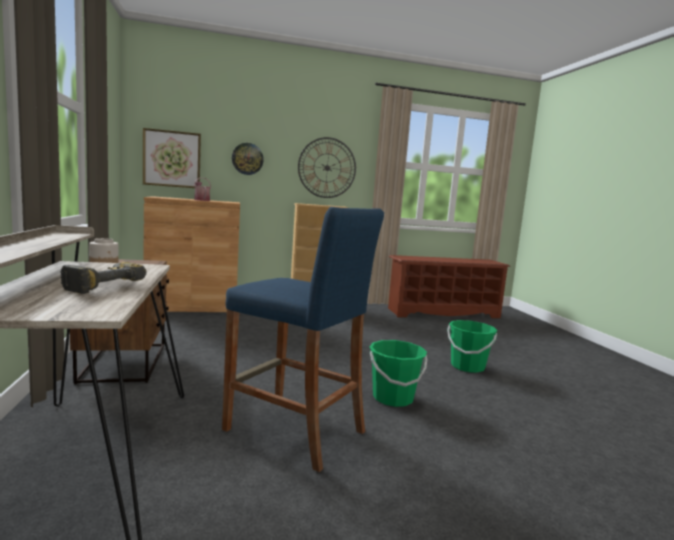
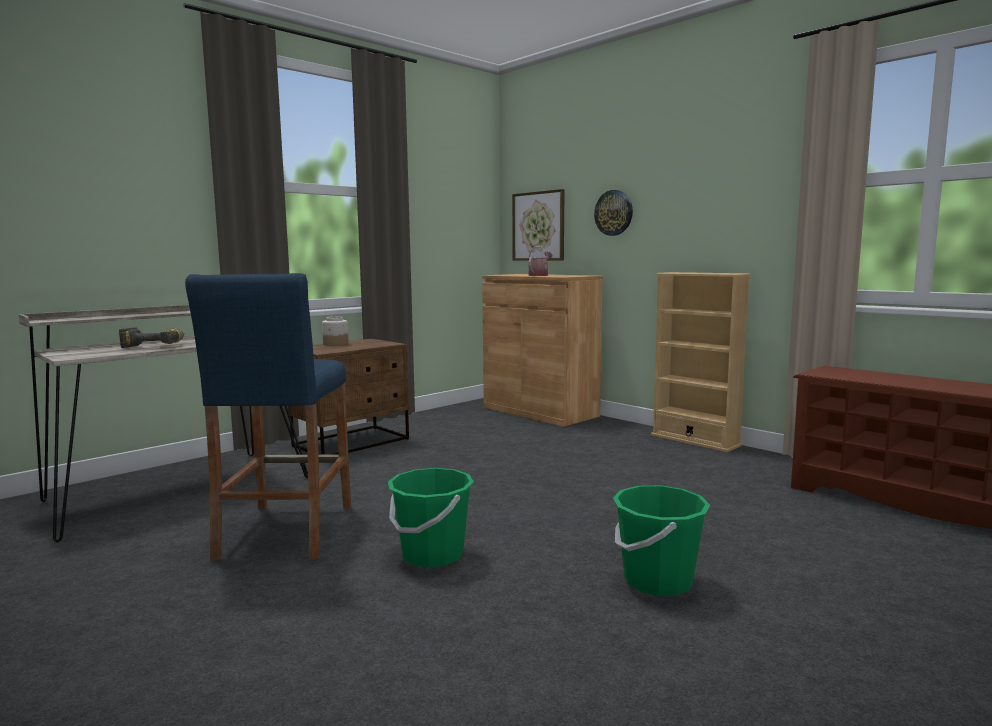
camera: 60 degrees right, 0 degrees up
wall clock [298,137,356,198] -> none

